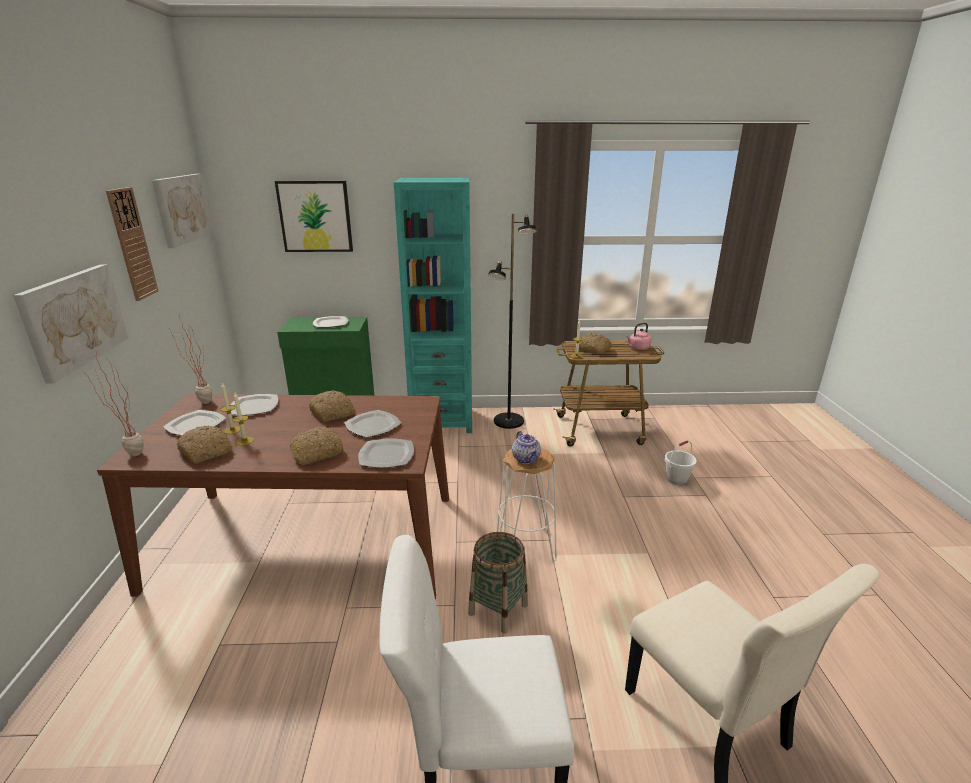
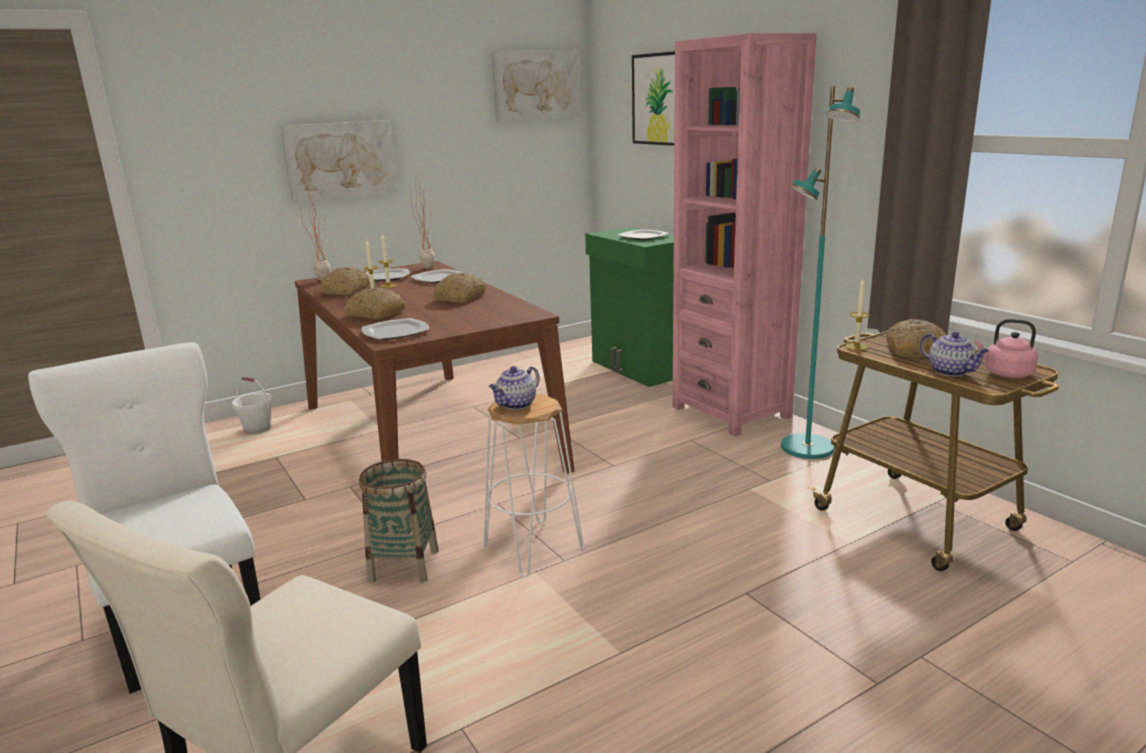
camera: 60 degrees right, 5 degrees down
wall clock [106,187,158,301] -> none
plate [344,410,401,437] -> none
turquoise bookcase [394,178,472,433] -> pink bookcase [673,33,817,437]
black floor lamp [488,214,537,429] -> turquoise floor lamp [781,86,860,459]
white bucket [665,441,696,485] -> white bucket moved to [232,377,273,434]
none -> teapot [920,332,989,376]

